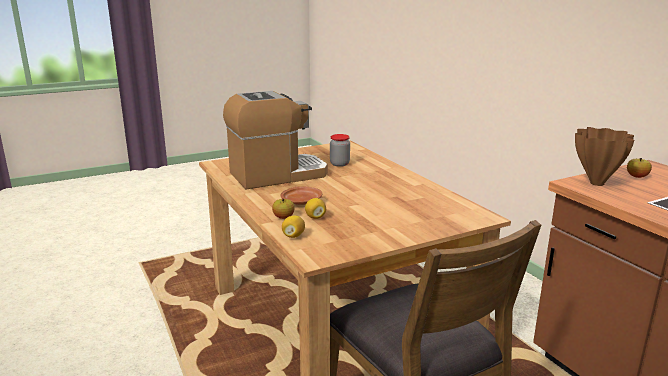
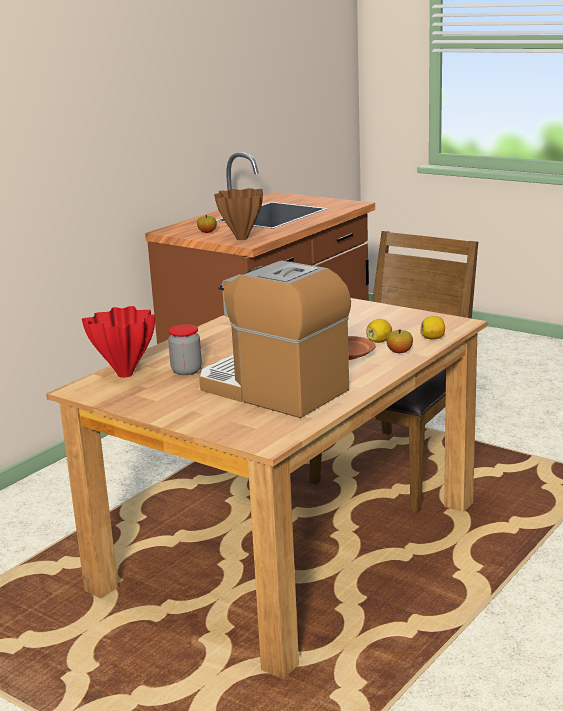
camera: 115 degrees left, 0 degrees up
none -> red vase [82,306,155,378]

